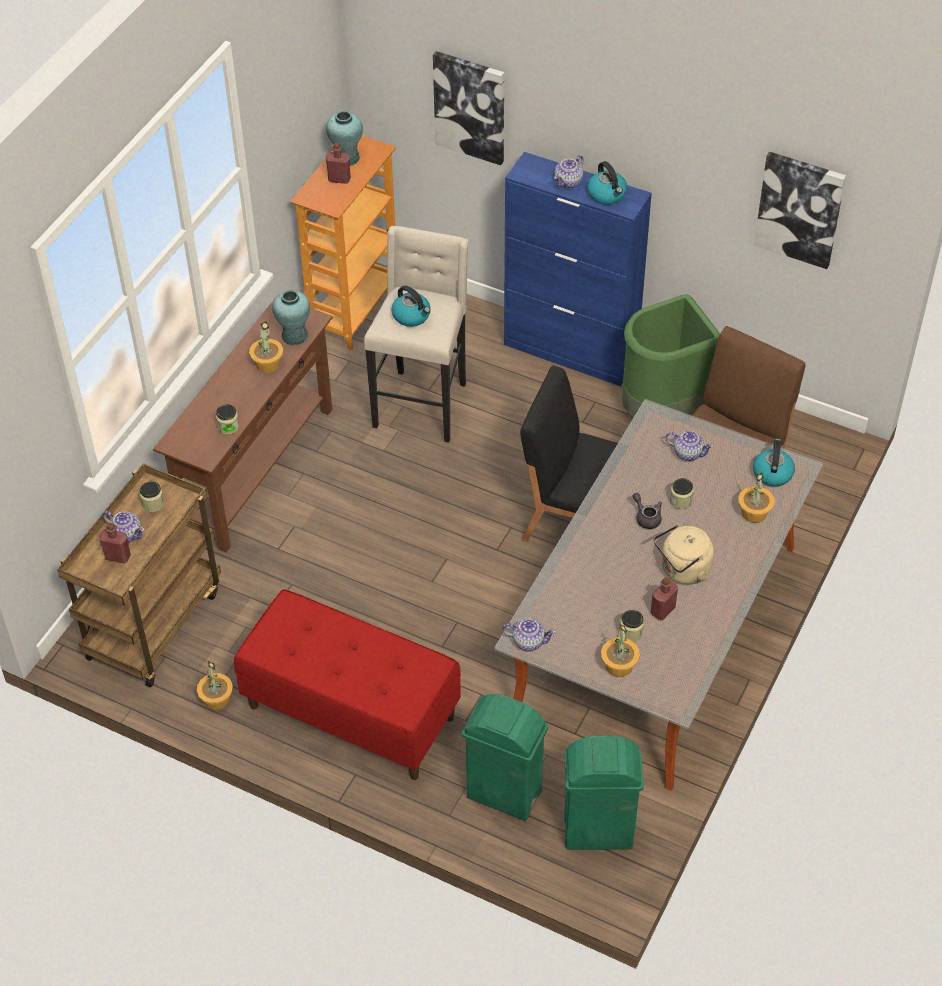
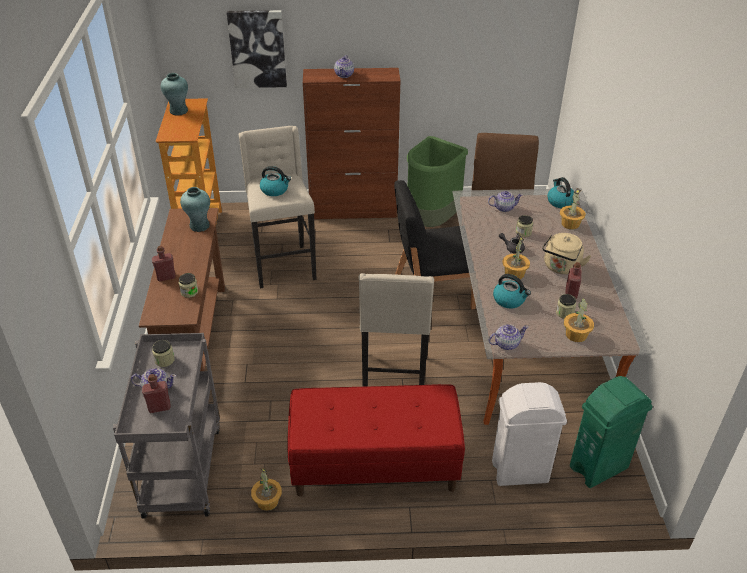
camera: 30 degrees left, 10 degrees down
brown cart [57,463,221,687] -> grey cart [113,333,220,519]
potted plant [249,321,283,373] -> potted plant moved to [502,235,530,279]
red bottle [325,143,351,184] -> red bottle moved to [152,246,176,281]
green trash can [462,694,548,821] -> white trash can [492,382,567,486]
blue cabinet [504,152,652,386] -> brown cabinet [303,68,401,219]
kettle [587,161,627,205] -> kettle moved to [493,274,531,308]
picture [754,152,846,269] -> none
none -> beige stool [359,273,434,387]

